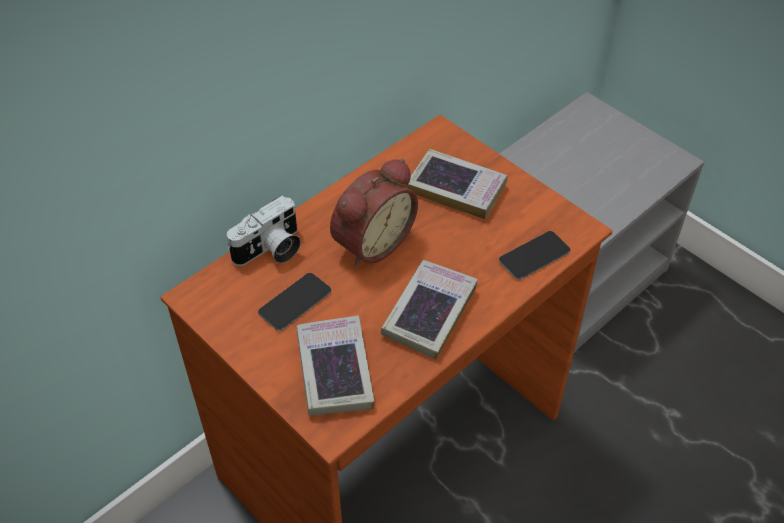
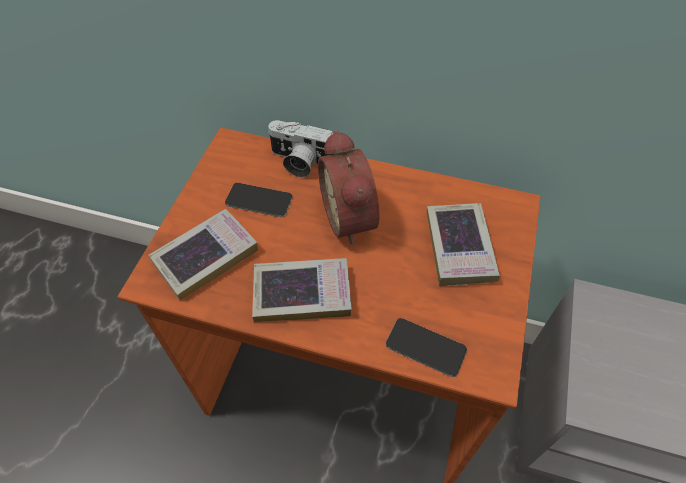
camera: 60 degrees right, 5 degrees up
alarm clock [330,158,418,267] -> alarm clock turned 60 degrees clockwise [318,130,379,245]

